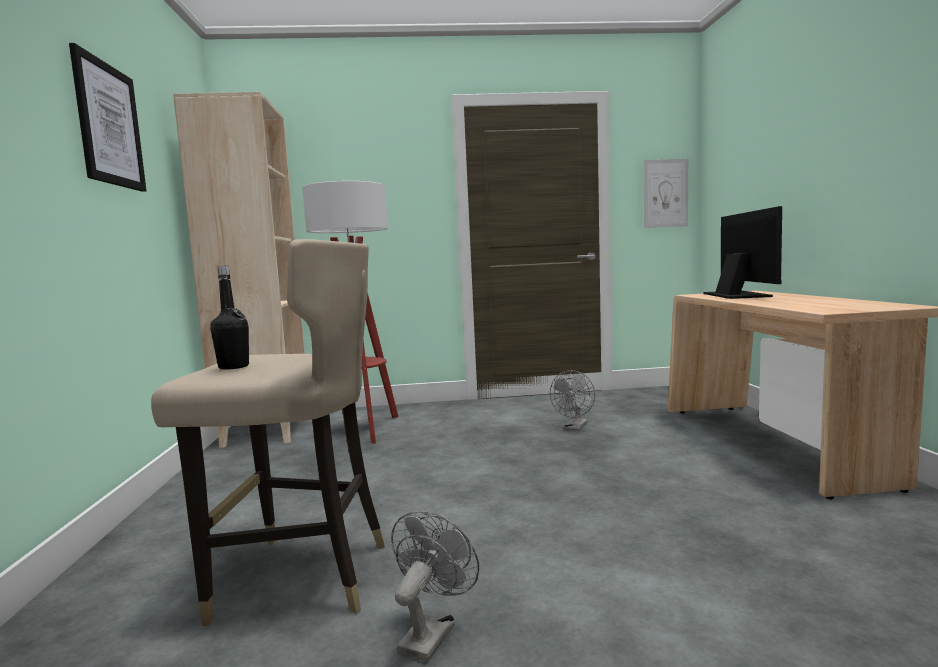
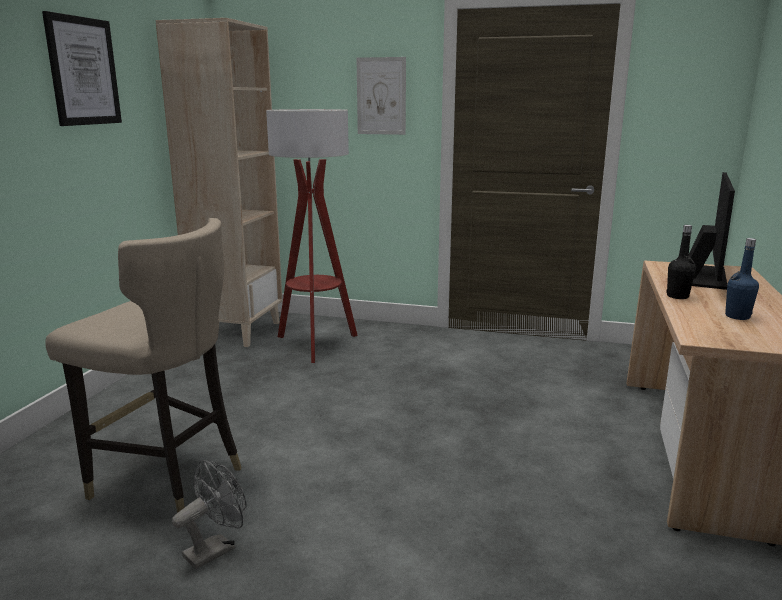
camera: 20 degrees right, 10 degrees up
black bottle [210,265,249,370] -> black bottle moved to [666,225,696,299]
grey fan [550,370,595,431] -> none
picture [644,159,688,228] -> picture moved to [357,57,406,135]
none -> blue bottle [725,238,759,320]

